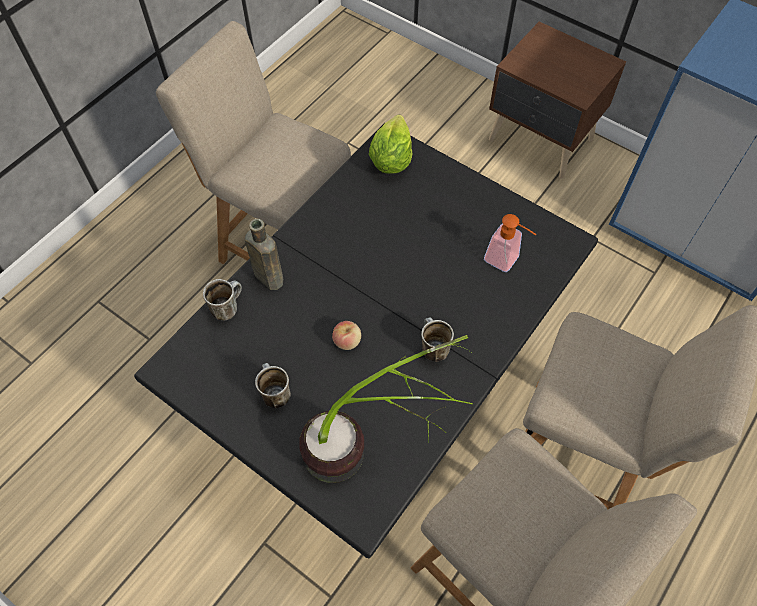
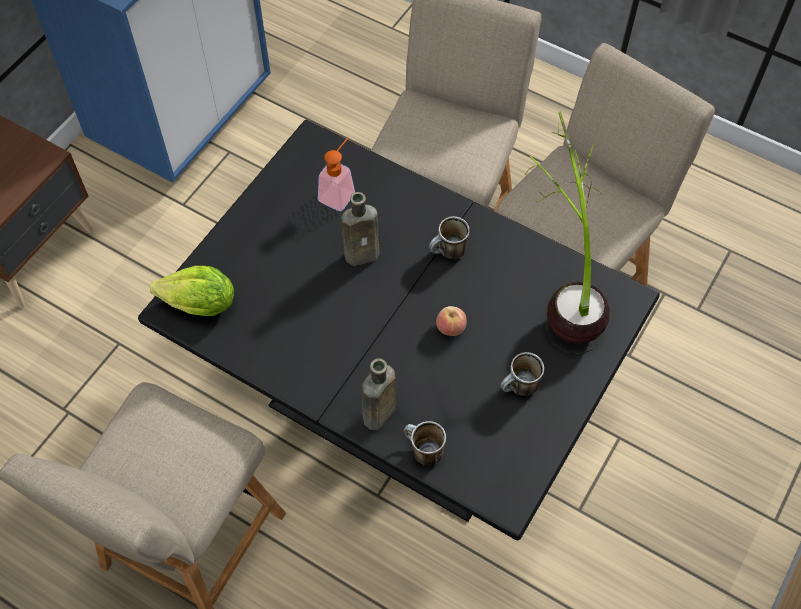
camera: 95 degrees left, 0 degrees up
none -> brown bottle [341,192,379,266]

